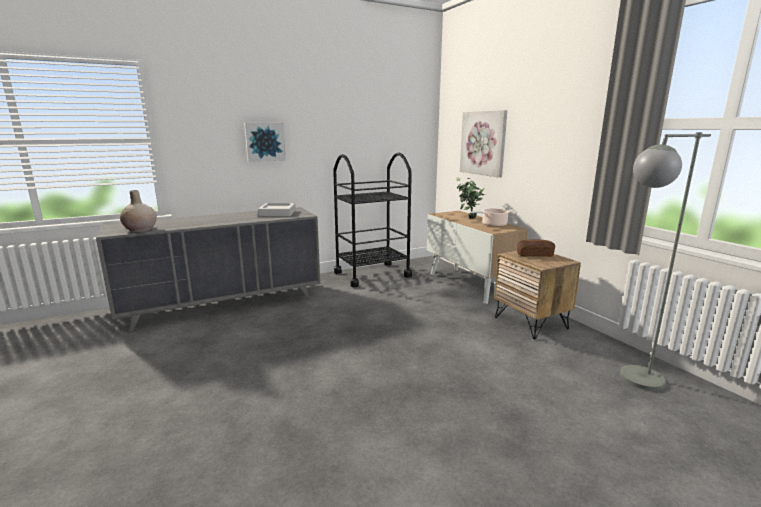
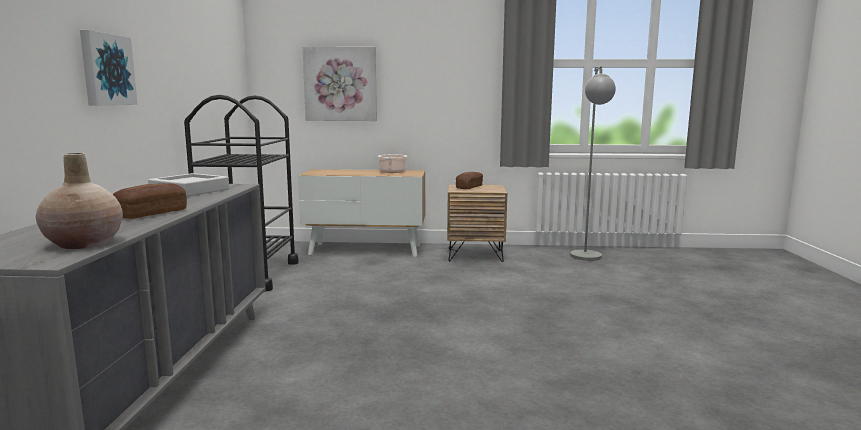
camera: 60 degrees left, 5 degrees down
potted plant [456,178,485,219] -> none
none -> bread [113,183,187,219]

